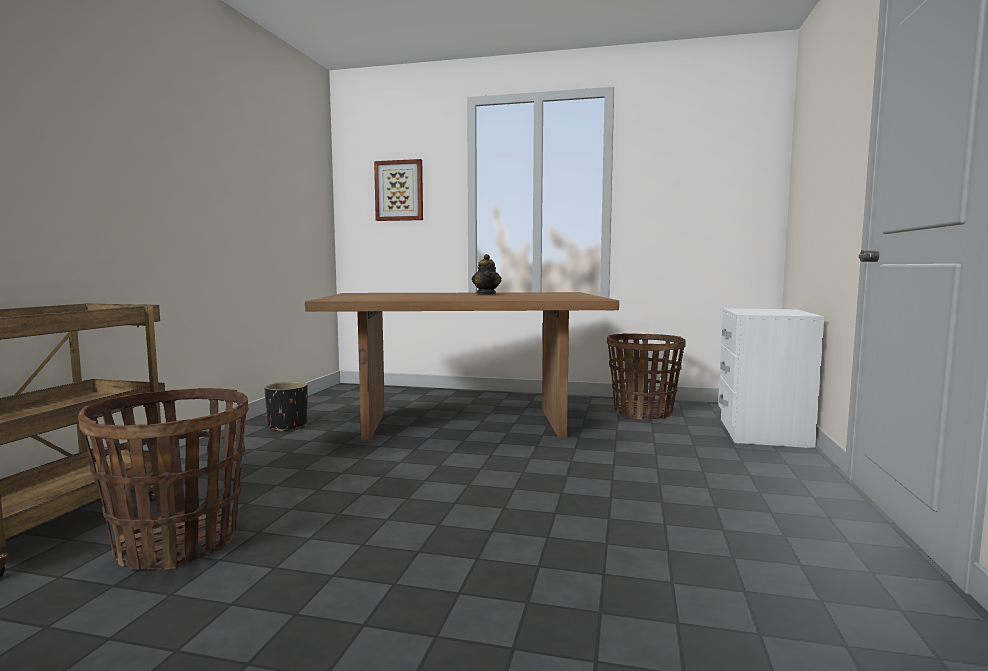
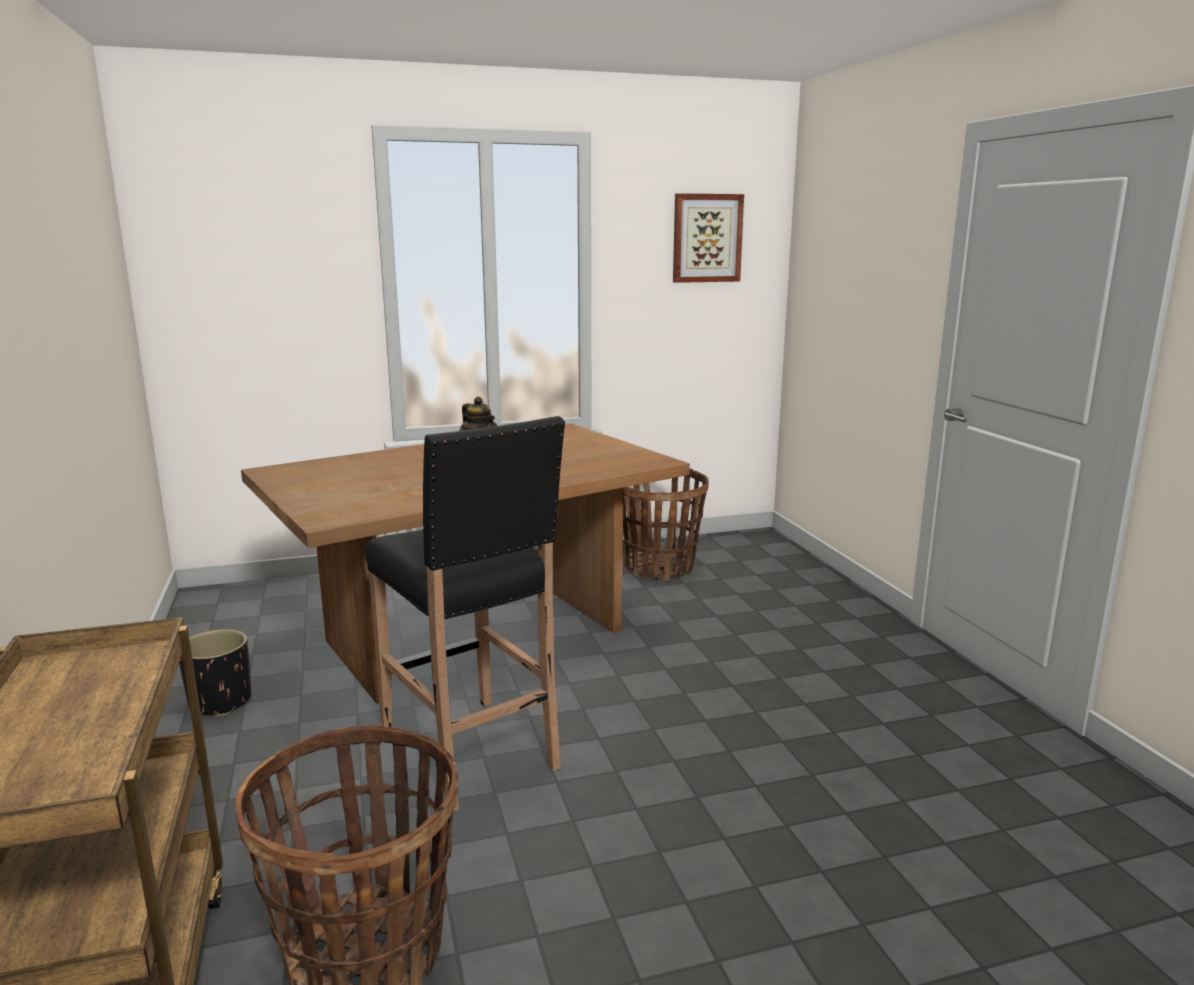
camera: 30 degrees left, 10 degrees up
picture [374,159,423,221] -> picture moved to [673,193,744,283]
white nightstand [718,308,824,448] -> none
none -> black stool [365,416,565,812]

